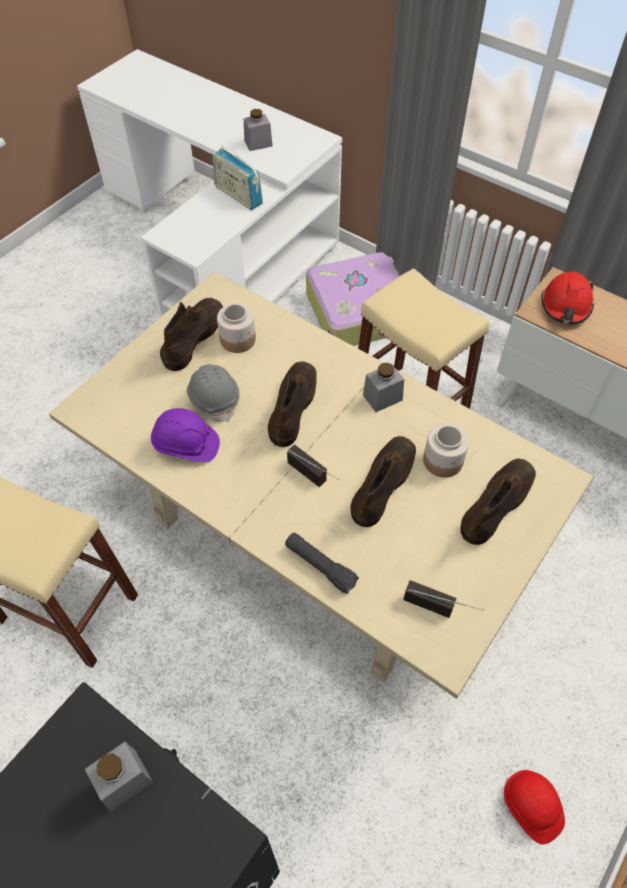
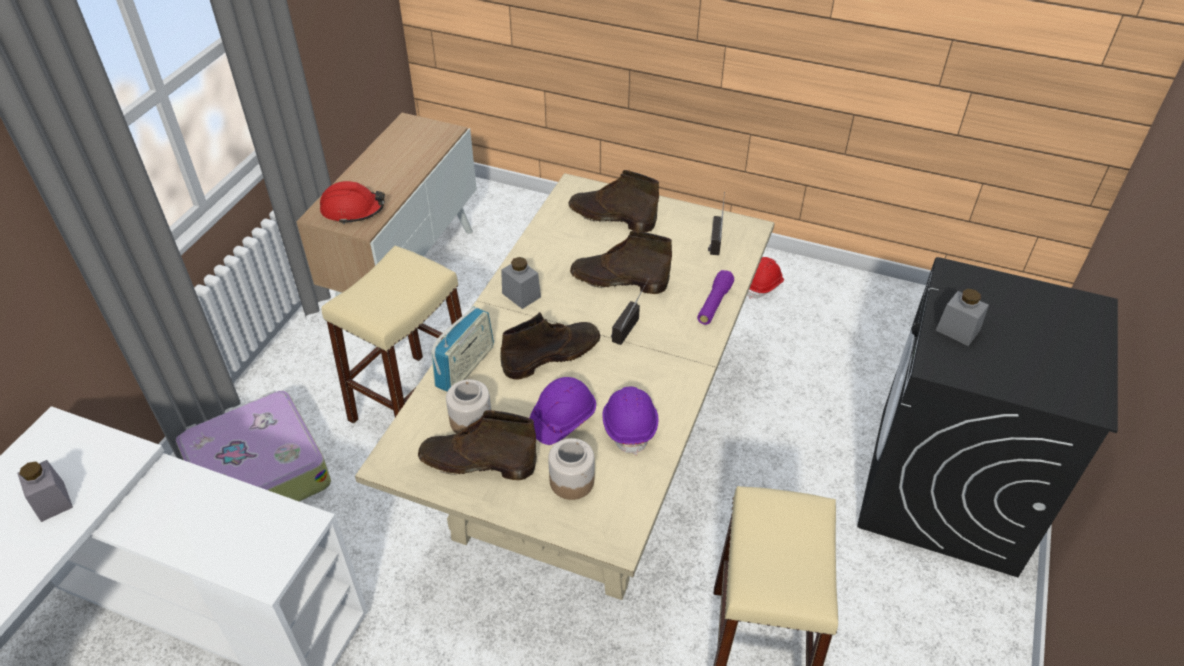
camera: 105 degrees left, 10 degrees down
grey hard hat [187,364,240,422] -> purple hard hat [529,377,596,445]
radio [212,145,263,210] -> radio moved to [431,306,494,392]
brown boot [268,361,317,447] -> brown boot turned 150 degrees clockwise [500,312,600,380]
black flashlight [285,533,359,594] -> purple flashlight [697,270,734,325]
jar [423,423,469,478] -> jar moved to [548,438,594,500]

